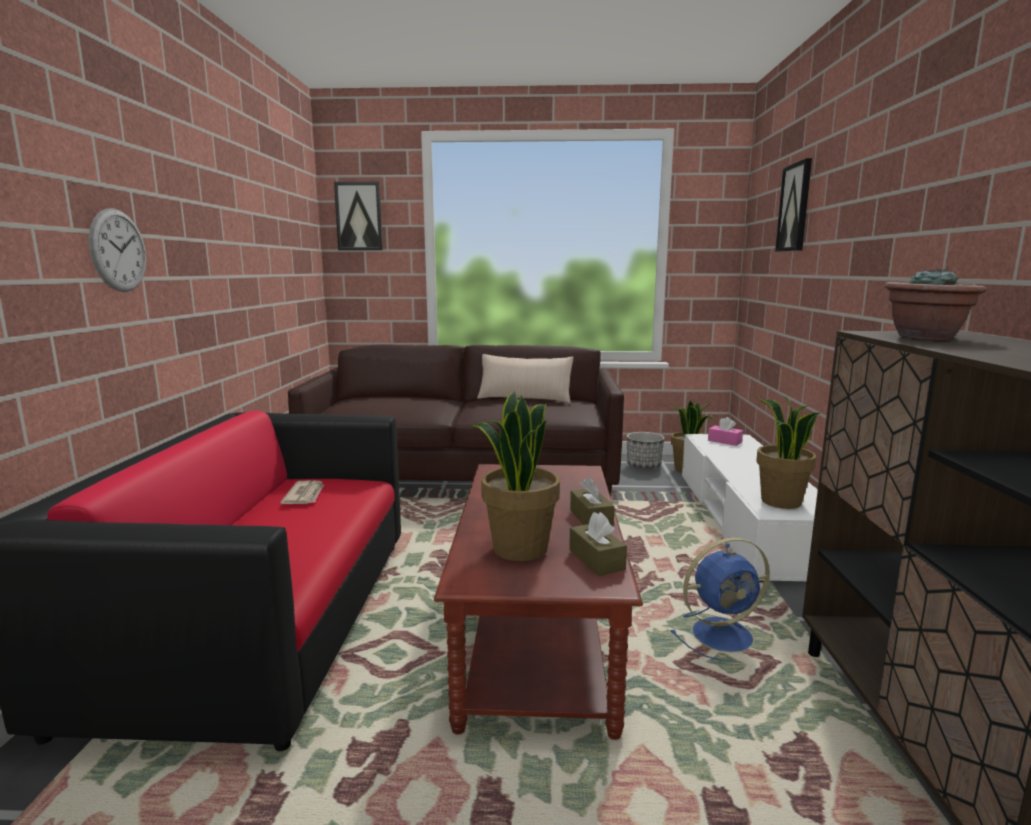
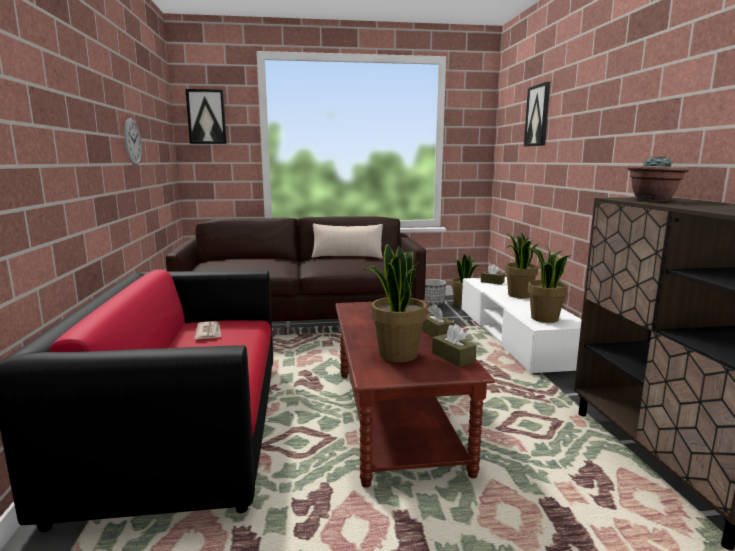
camera: 10 degrees left, 0 degrees up
wall clock [88,208,146,292] -> wall clock moved to [124,118,142,166]
blue fan [670,537,770,662] -> none
pink tissue box [708,417,743,446] -> brown tissue box [481,265,505,285]
none -> potted plant [505,232,538,298]

